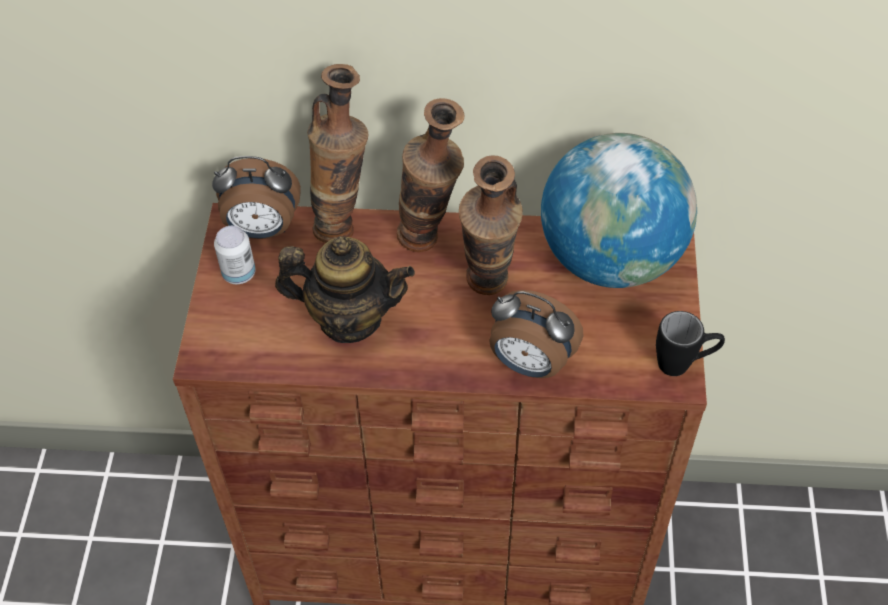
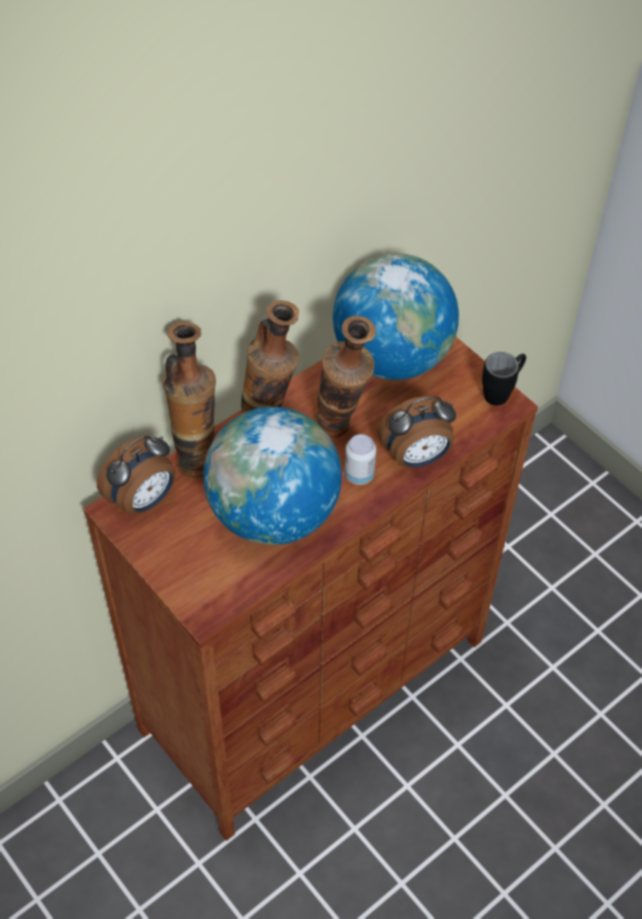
camera: 45 degrees left, 0 degrees up
can [214,226,256,284] -> can moved to [345,434,376,485]
teapot [275,236,415,343] -> globe [203,407,342,545]

